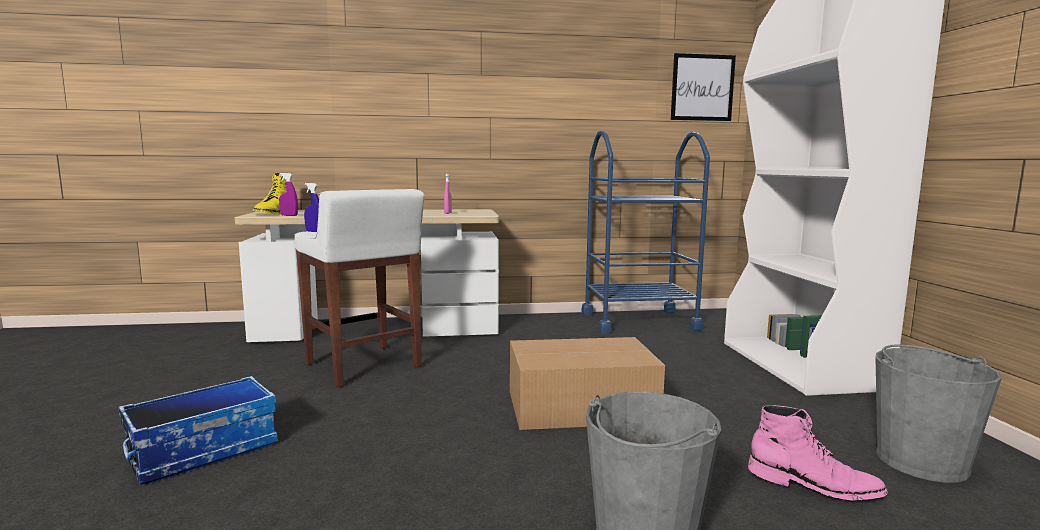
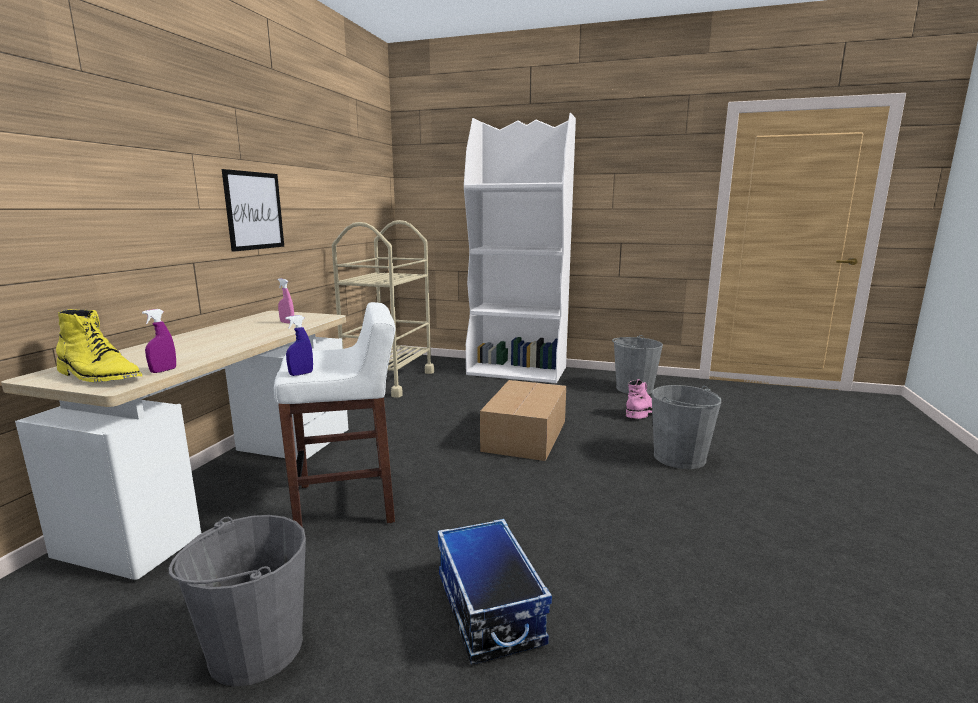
camera: 65 degrees left, 5 degrees up
blue cart [581,130,710,334] -> beige cart [332,220,434,397]
picture [671,53,736,121] -> picture moved to [222,169,284,252]
none -> grey bucket [169,515,306,686]

